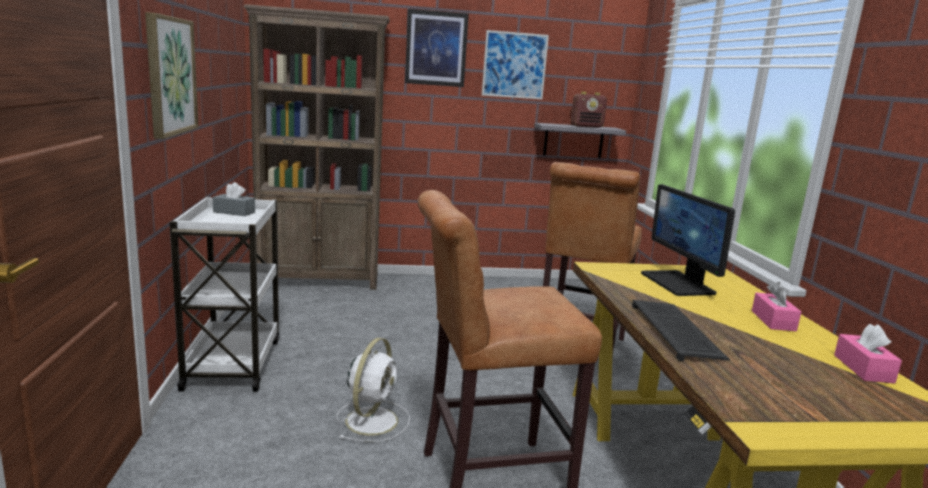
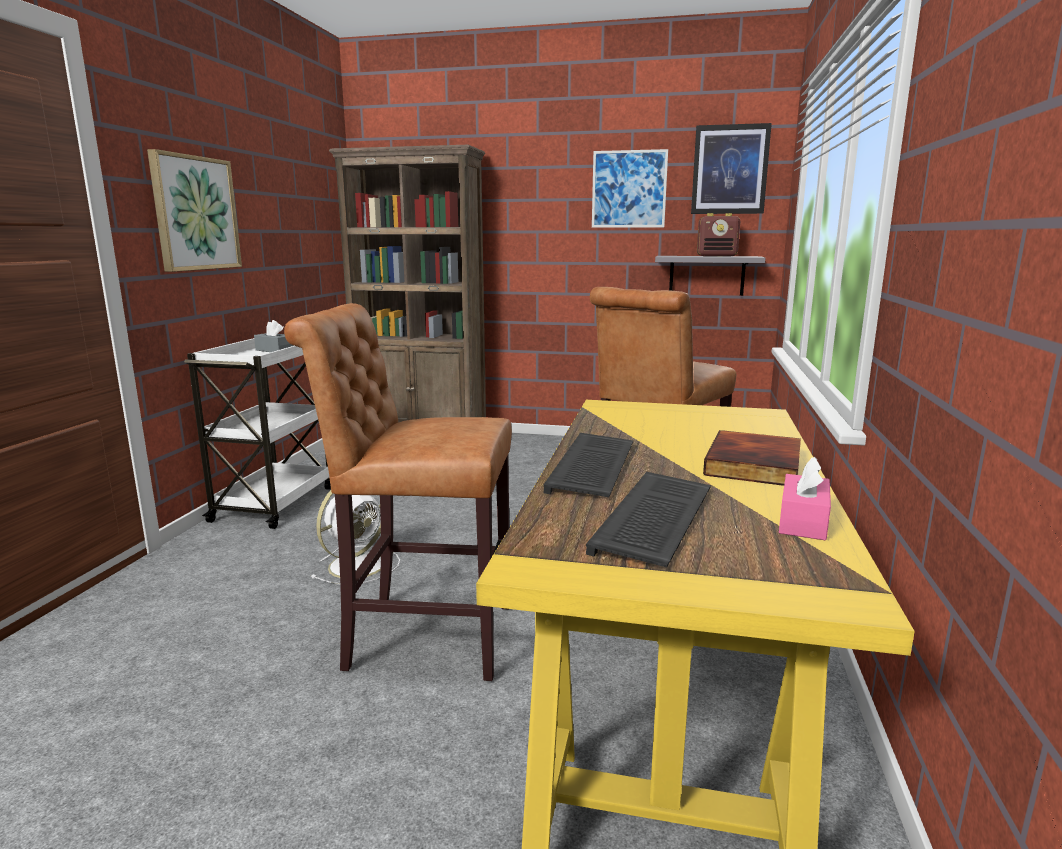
camera: 20 degrees right, 0 degrees up
picture [405,9,469,87] -> picture moved to [691,123,772,214]
monitor [641,184,735,296] -> none
pink tissue box [752,282,801,331] -> book [703,430,801,486]
none -> keyboard [586,472,711,568]

